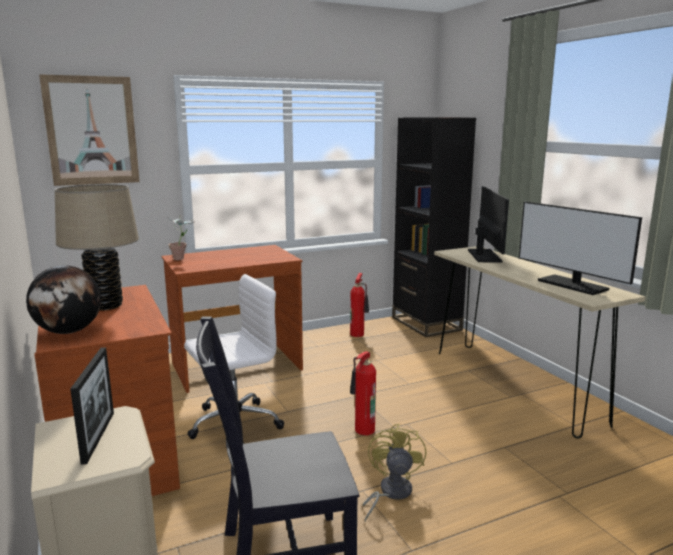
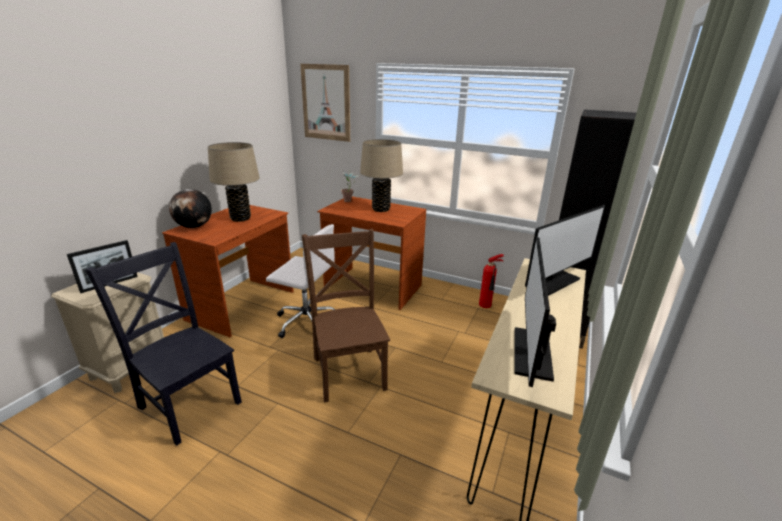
camera: 50 degrees right, 10 degrees up
fire extinguisher [350,351,376,436] -> brown chair [302,229,390,403]
yellow fan [362,424,427,522] -> none
none -> beige table lamp [360,139,403,212]

